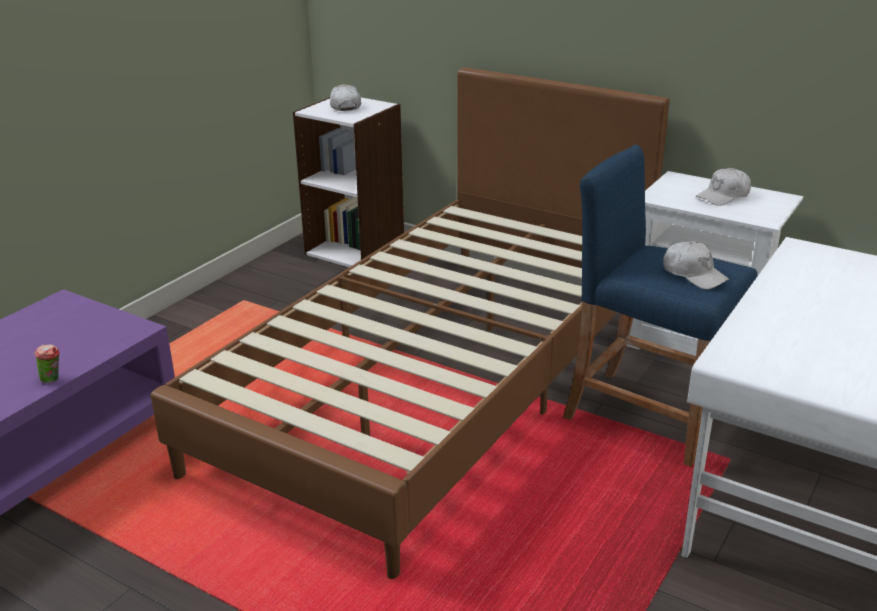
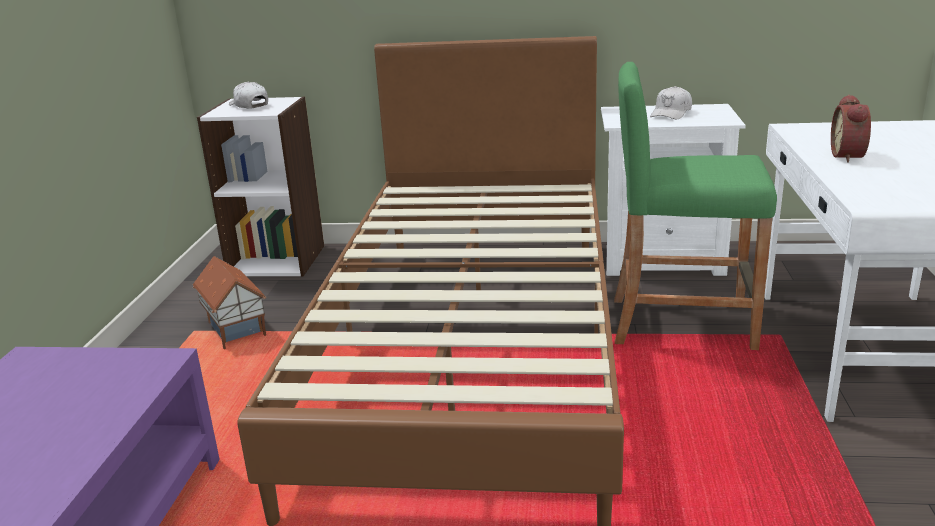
camera: 25 degrees left, 5 degrees down
cup [35,344,60,383] -> none
blue stool [563,145,758,467] -> green stool [614,62,777,350]
white cap [663,241,729,289] -> none
none -> toy house [192,256,266,349]
none -> alarm clock [831,94,871,163]

